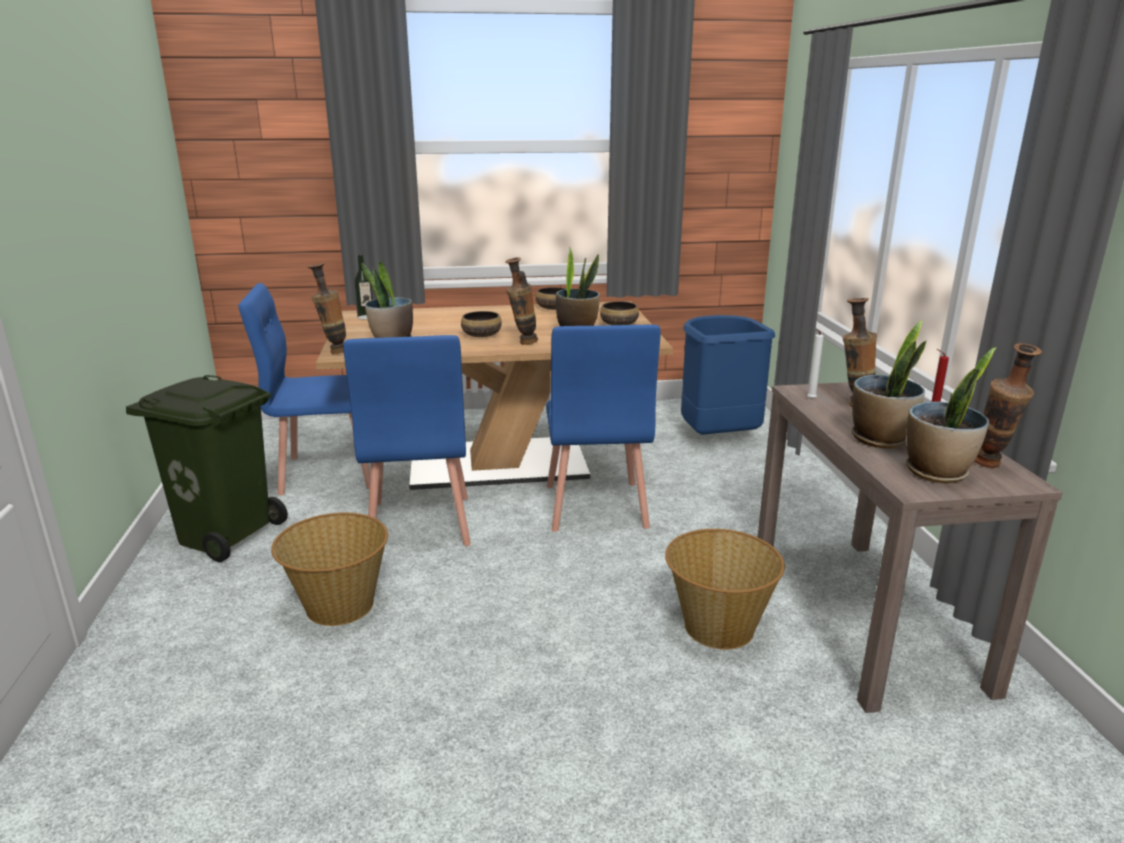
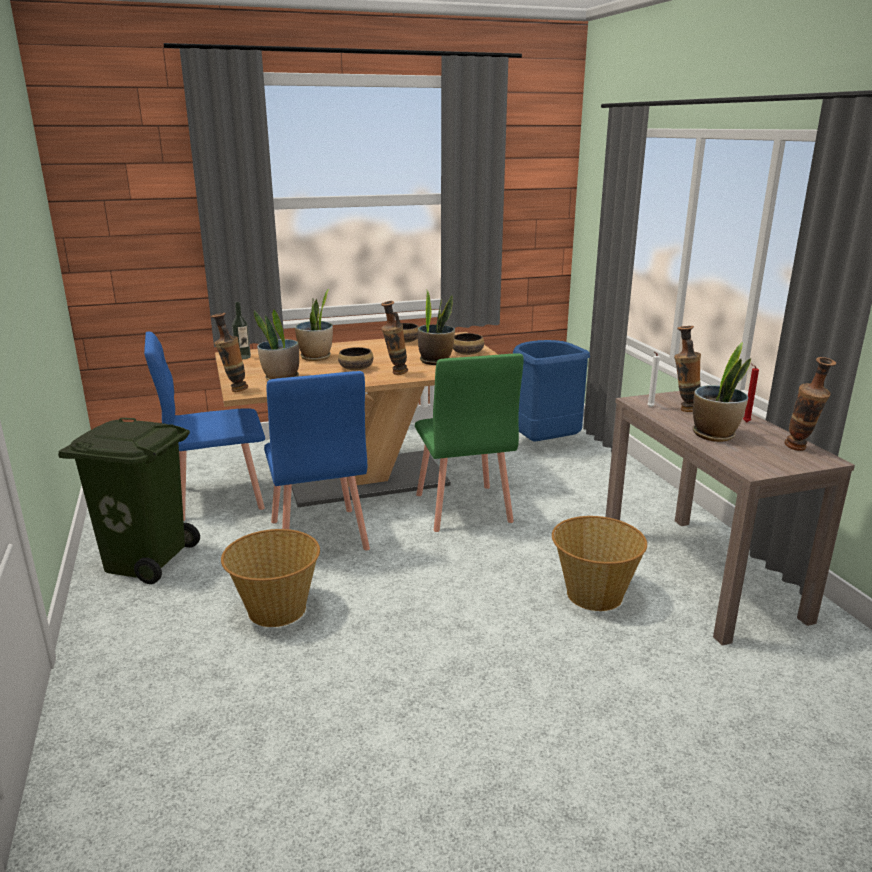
camera: 10 degrees left, 0 degrees up
blue chair [546,325,660,532] -> green chair [415,354,524,532]
potted plant [906,347,997,483] -> potted plant moved to [295,289,333,361]

